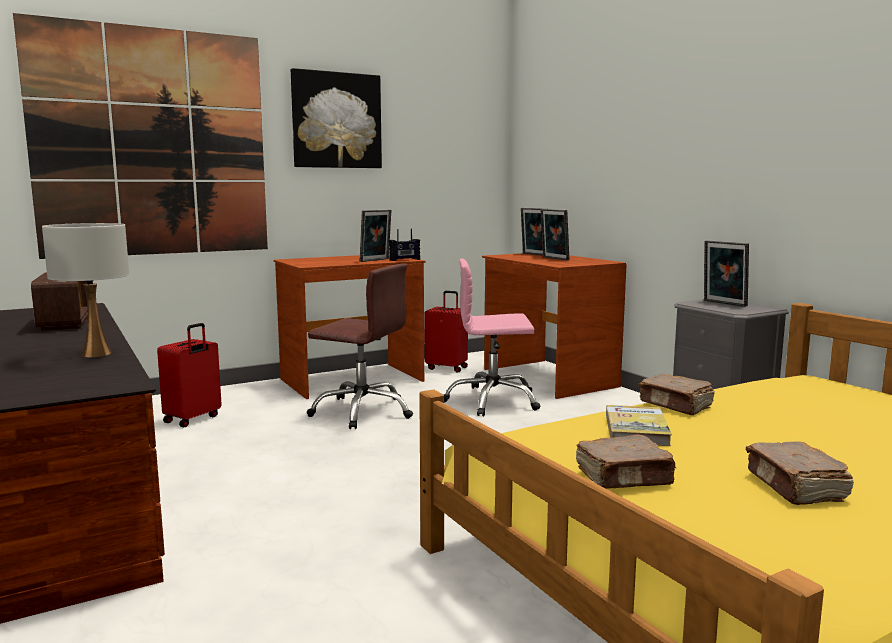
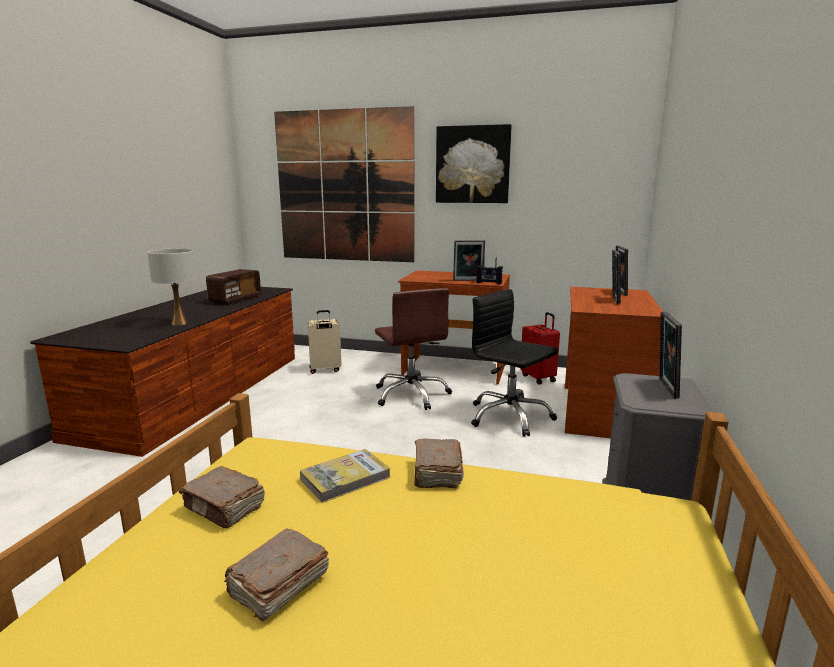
camera: 45 degrees right, 5 degrees up
red suitcase [157,323,222,427] -> beige suitcase [308,310,342,374]
pink office chair [444,259,540,416] -> black office chair [471,289,558,437]

